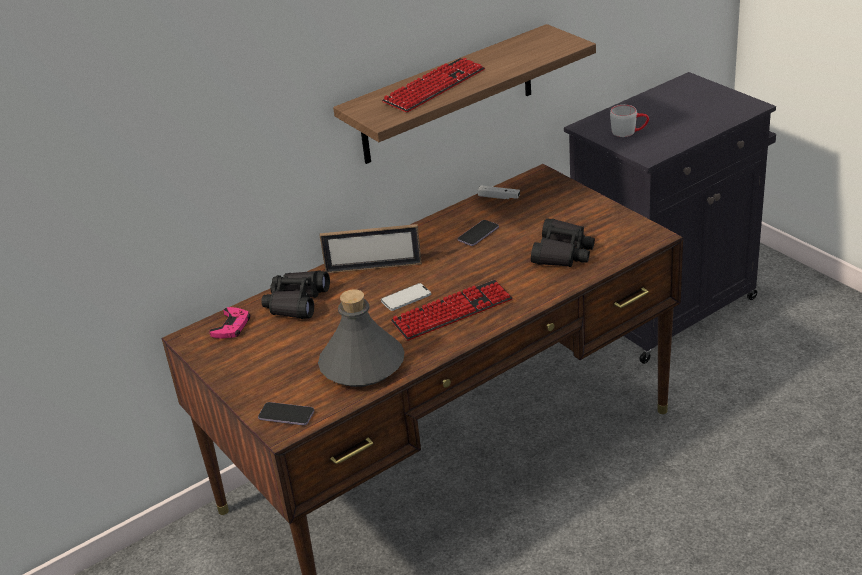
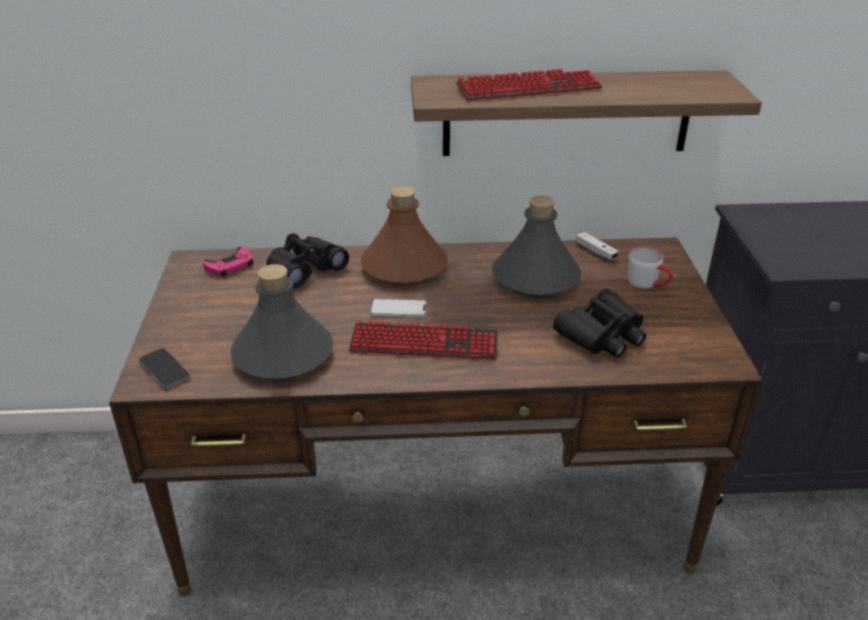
camera: 30 degrees right, 0 degrees up
picture frame [319,224,422,273] -> brown bottle [361,186,448,286]
phone [458,220,499,246] -> grey bottle [492,196,581,298]
grey mug [610,105,649,137] -> grey mug moved to [628,247,673,288]

